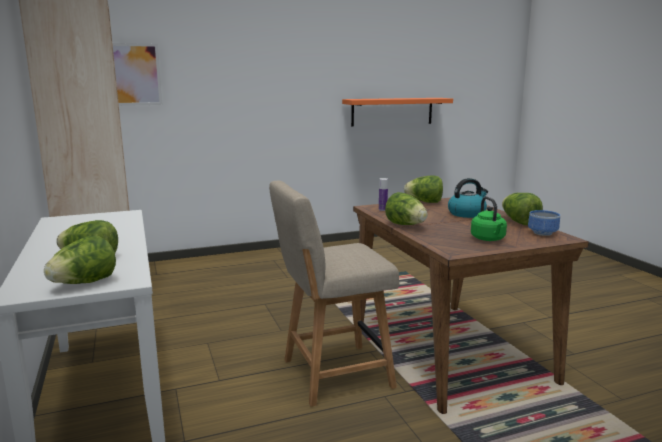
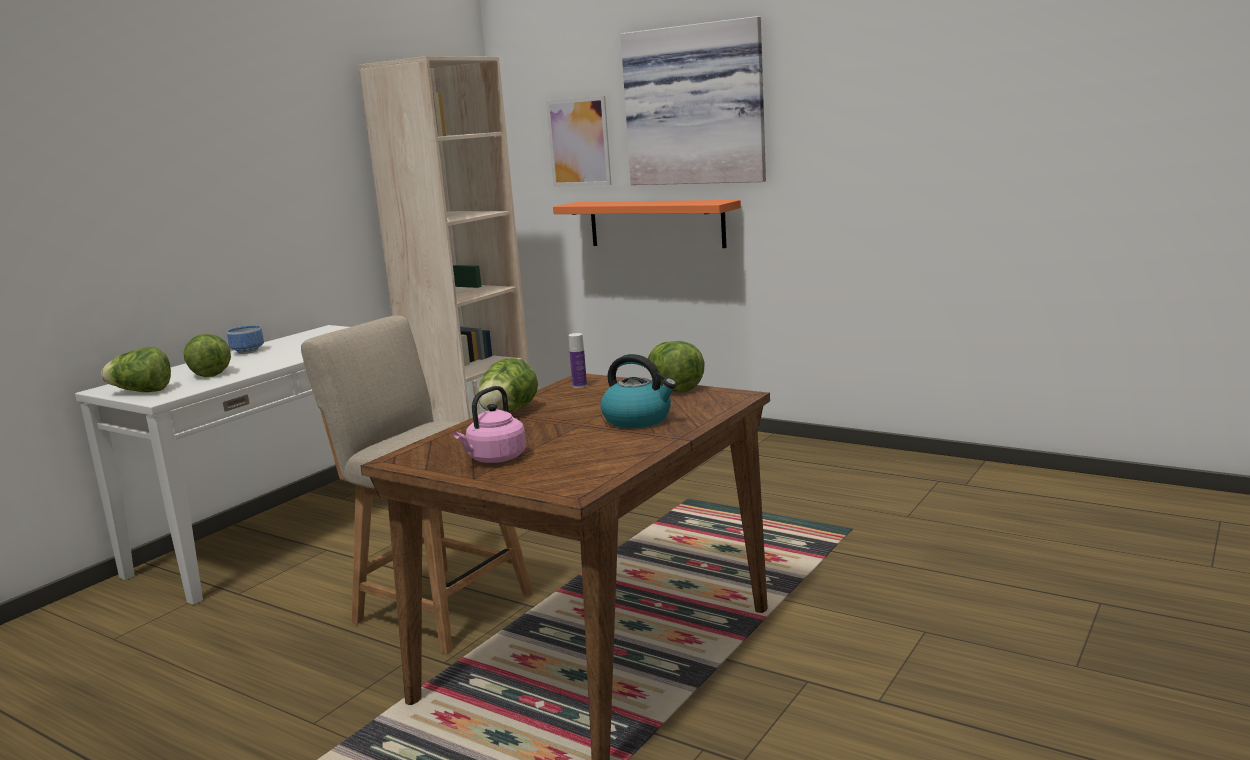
camera: 55 degrees right, 0 degrees up
orange shelf [342,98,453,126] -> orange shelf moved to [553,200,741,248]
green kettle [471,197,507,241] -> pink kettle [454,386,526,463]
lettuce [502,193,543,225] -> none
bowl [528,210,560,236] -> bowl moved to [227,325,264,354]
none -> picture [621,16,766,185]

